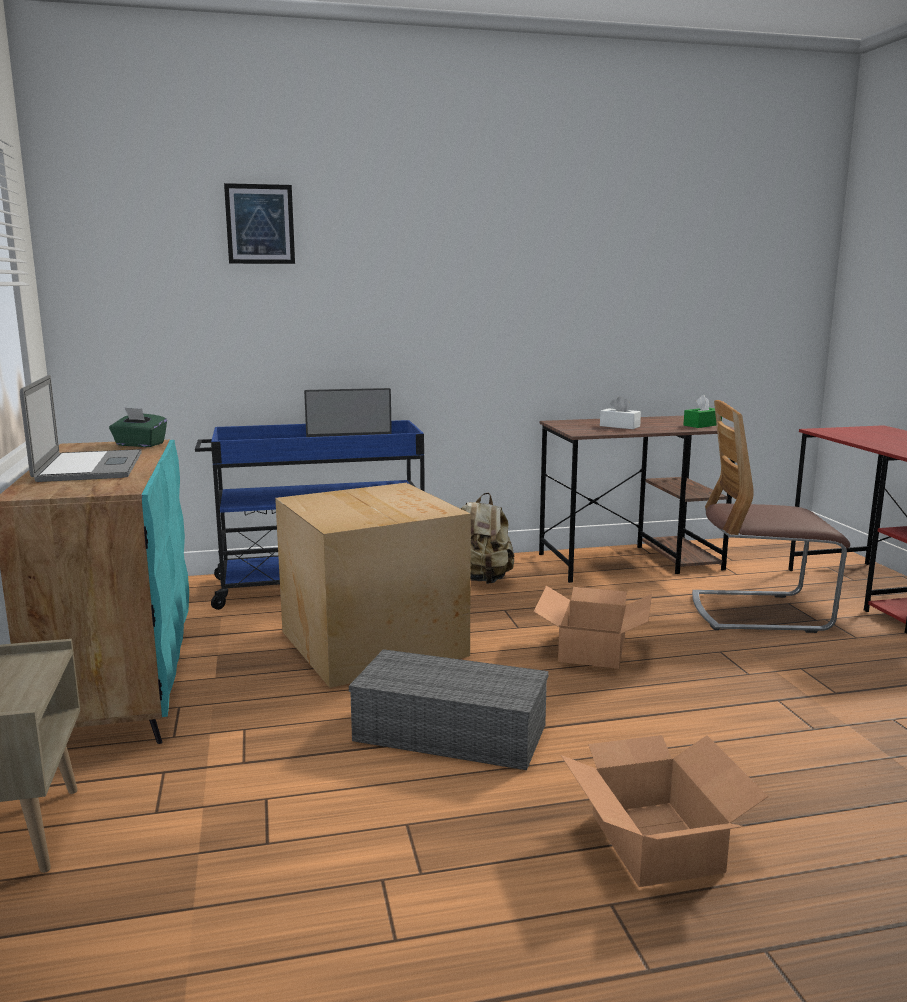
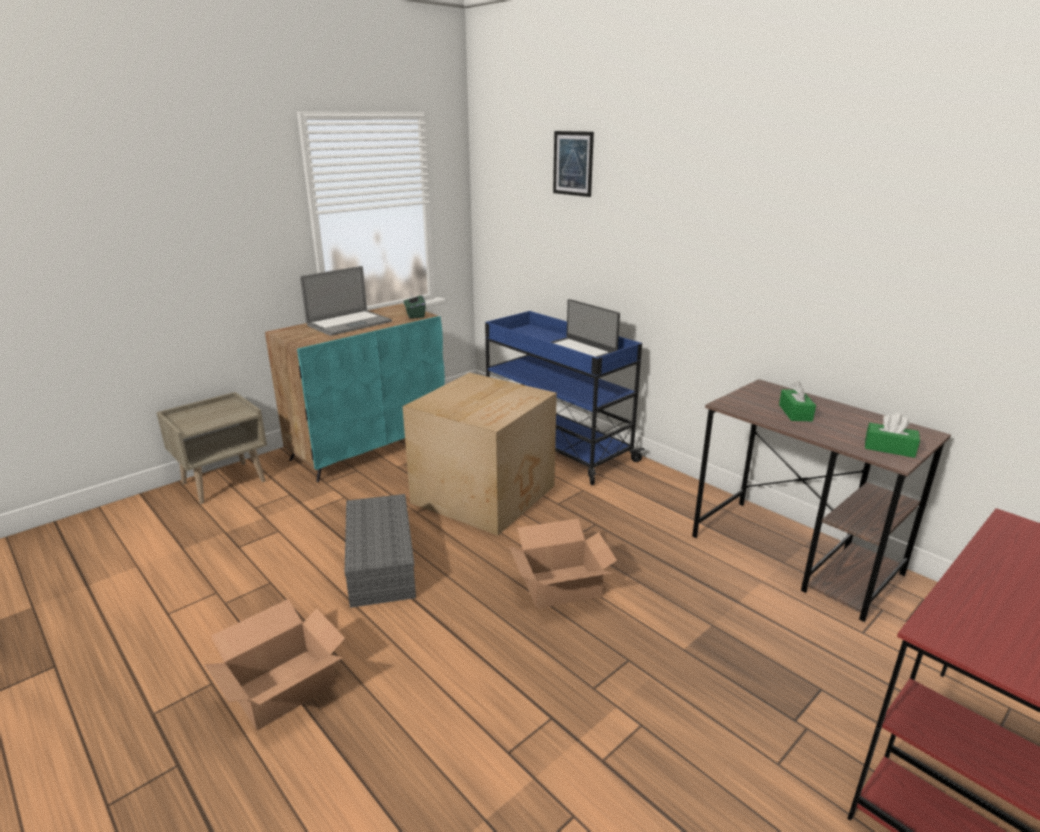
camera: 60 degrees right, 10 degrees up
beige backpack [460,493,515,584] -> none
white tissue box [600,396,641,429] -> green tissue box [779,381,816,421]
chair [692,400,850,633] -> none

